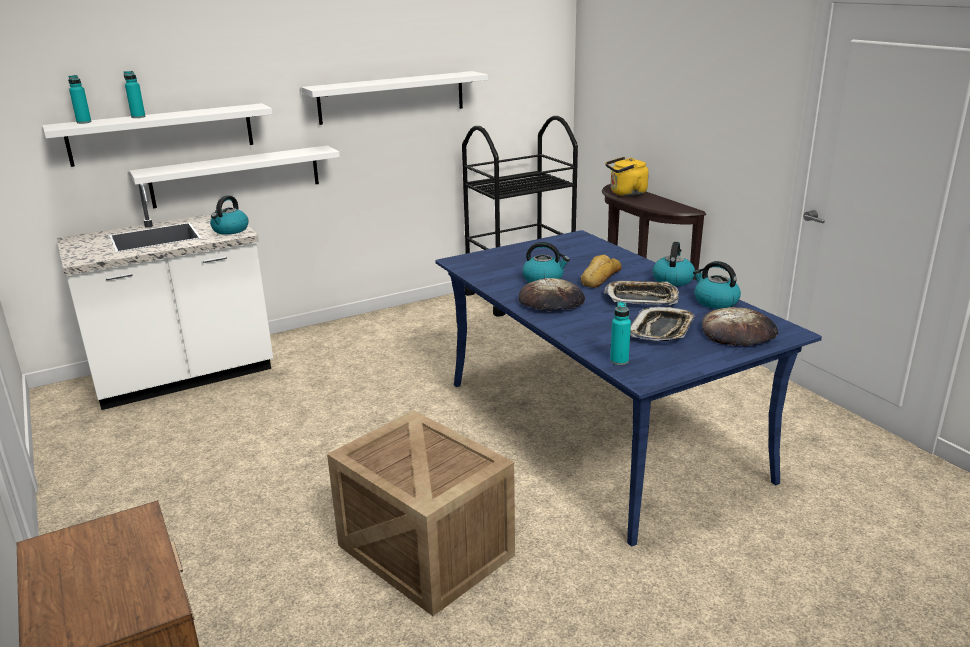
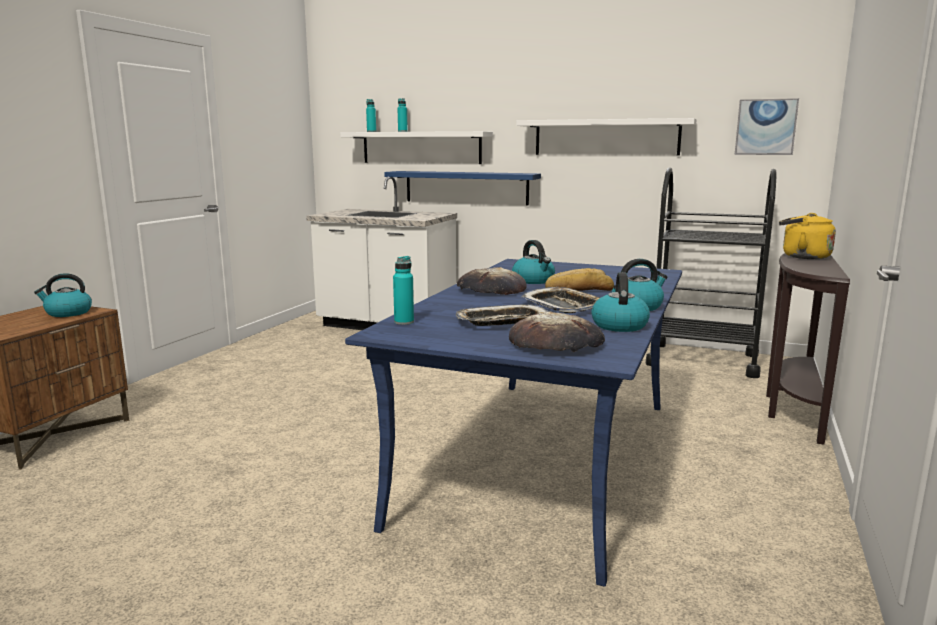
camera: 50 degrees right, 10 degrees down
white shelf [129,145,340,208] -> blue shelf [384,171,541,206]
kettle [210,196,249,235] -> kettle moved to [34,273,92,317]
crate [327,410,515,616] -> none
none -> picture [735,98,799,155]

